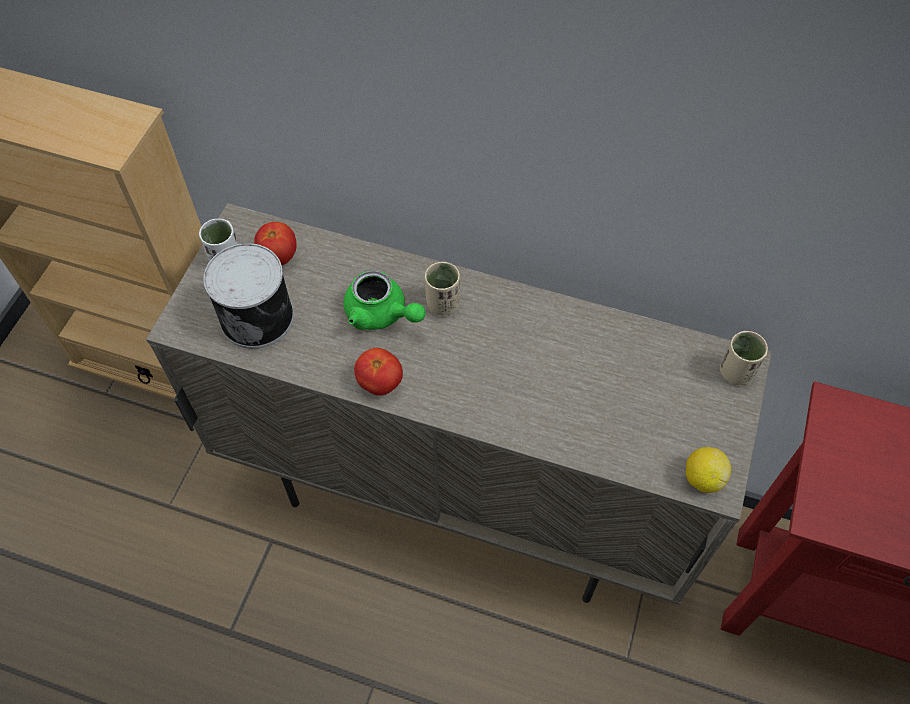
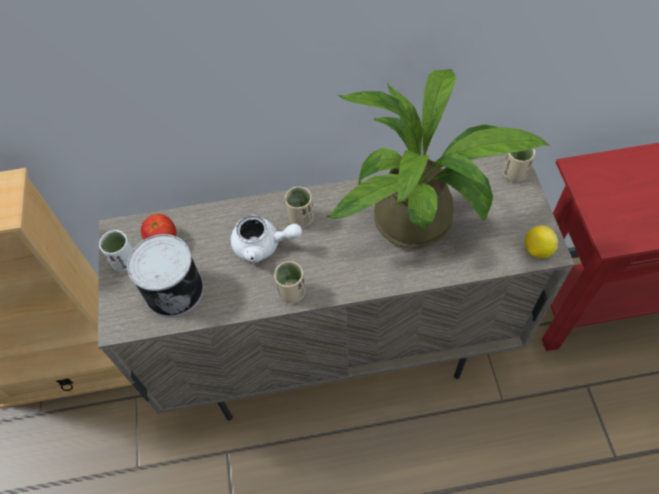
camera: 25 degrees left, 0 degrees up
green teapot [343,270,426,330] -> white teapot [231,215,302,263]
tomato [354,348,403,396] -> beige cup [274,261,306,303]
none -> potted plant [327,70,550,248]

